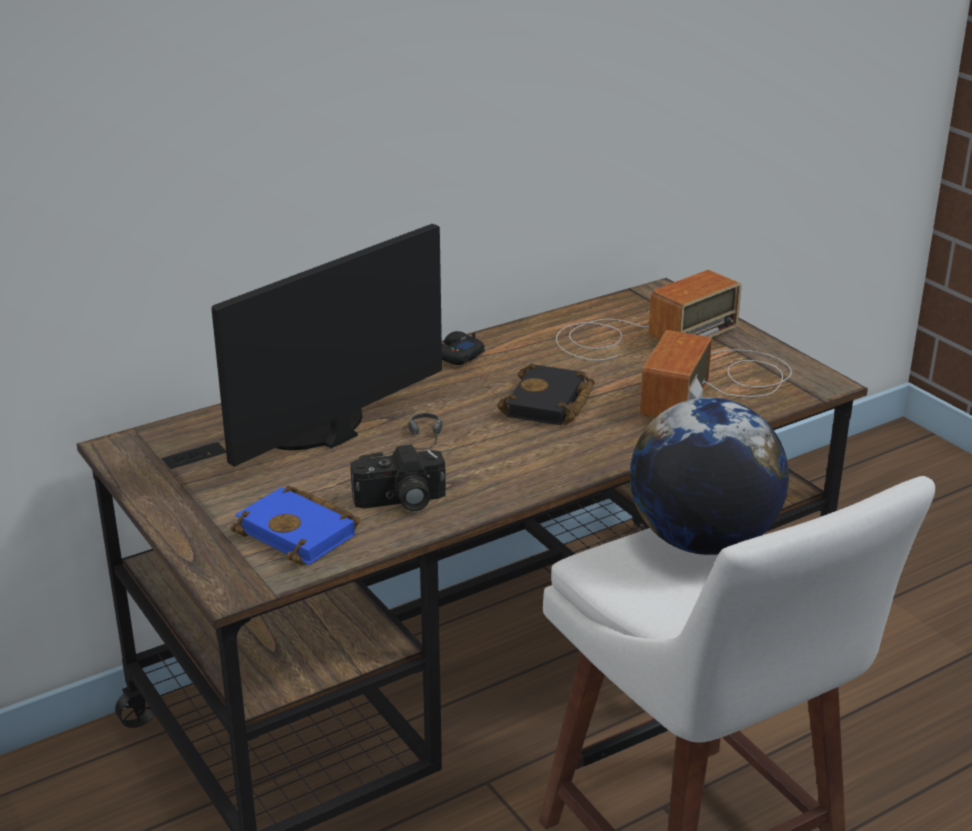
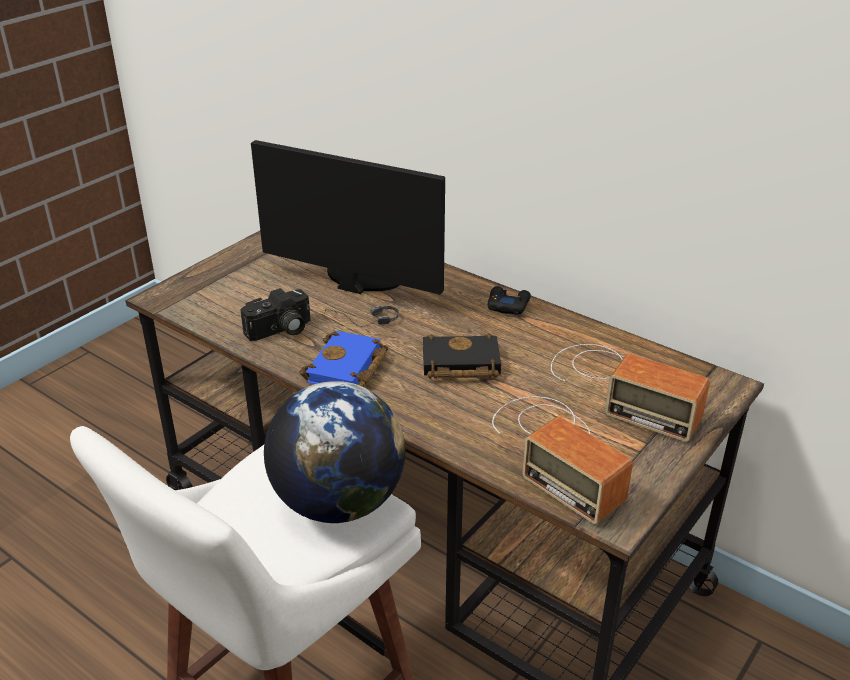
camera: 70 degrees right, 5 degrees up
blue book [230,486,360,566] -> blue book moved to [299,331,389,387]
camera [350,444,446,511] -> camera turned 90 degrees counterclockwise [240,288,310,341]
radio [640,330,792,418] -> radio turned 135 degrees counterclockwise [492,397,633,524]

